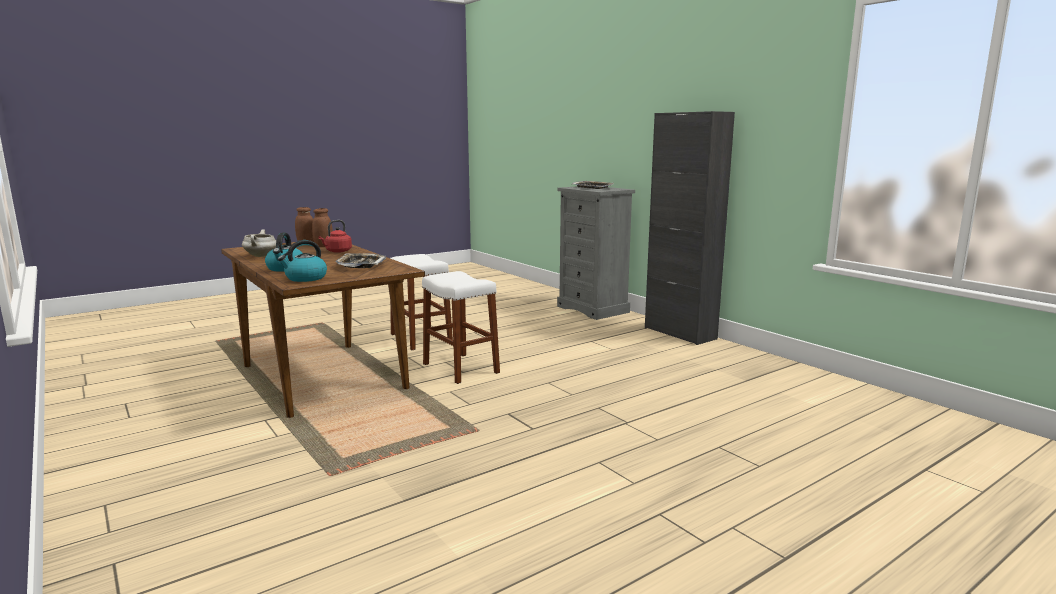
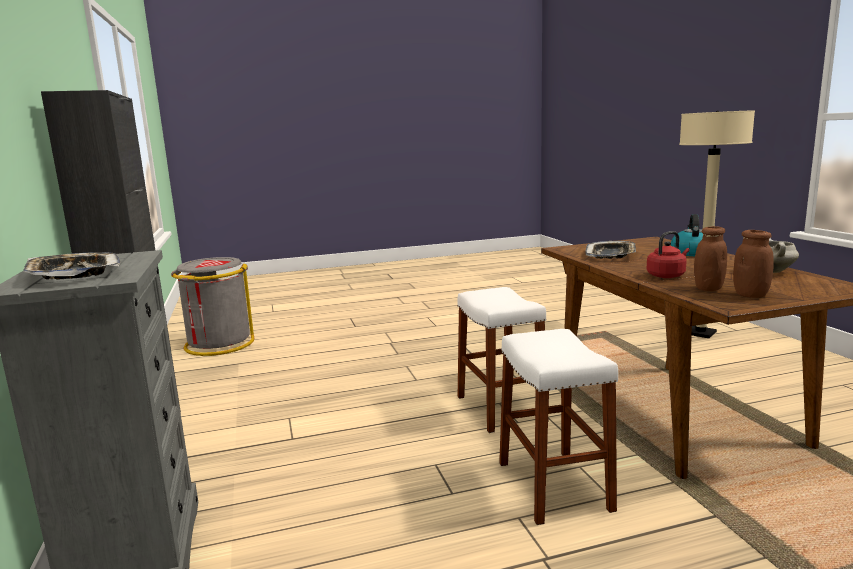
camera: 160 degrees left, 0 degrees up
kettle [278,240,327,282] -> none
none -> grey trash can [171,257,254,356]
none -> beige floor lamp [679,110,755,338]

